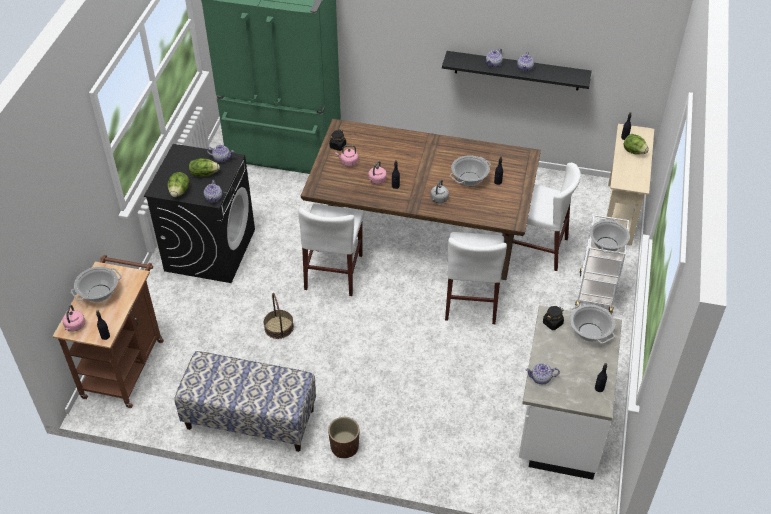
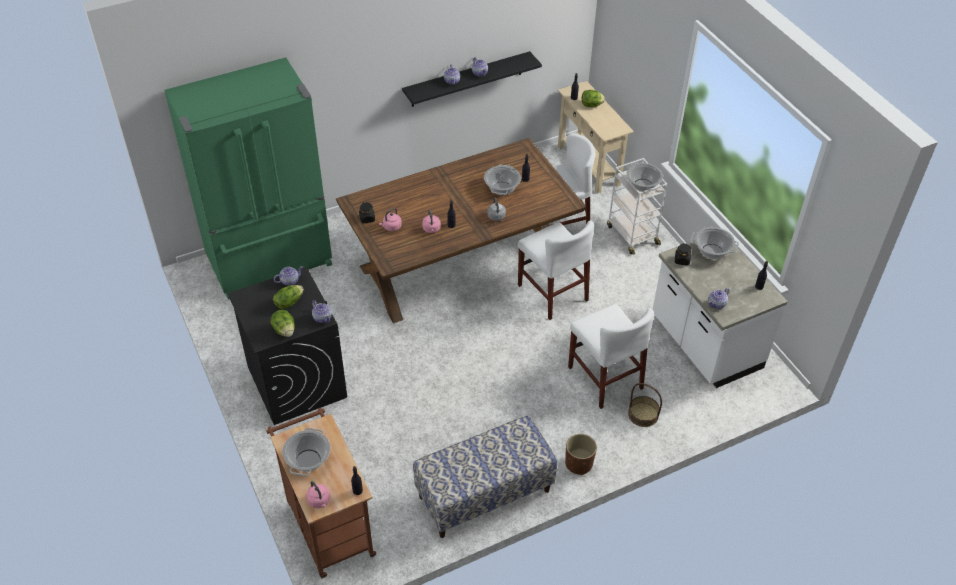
camera: 40 degrees left, 0 degrees up
basket [264,293,294,339] -> basket moved to [628,383,662,427]
white chair [298,204,364,296] -> white chair moved to [568,304,654,409]

